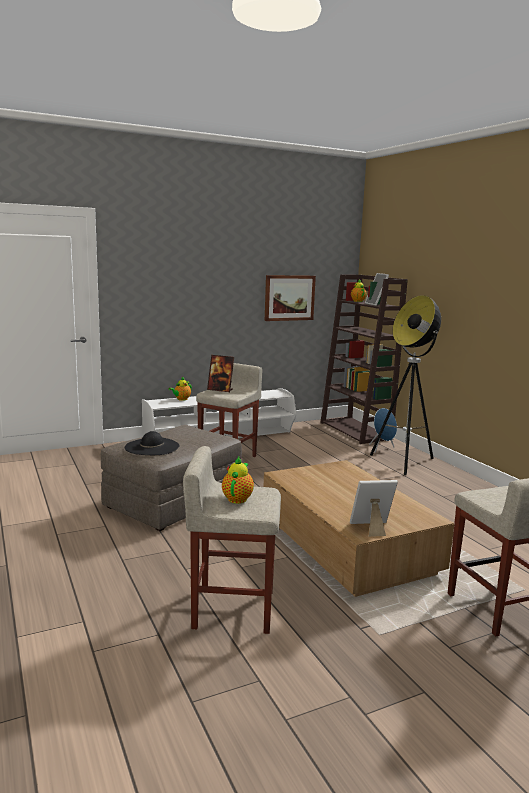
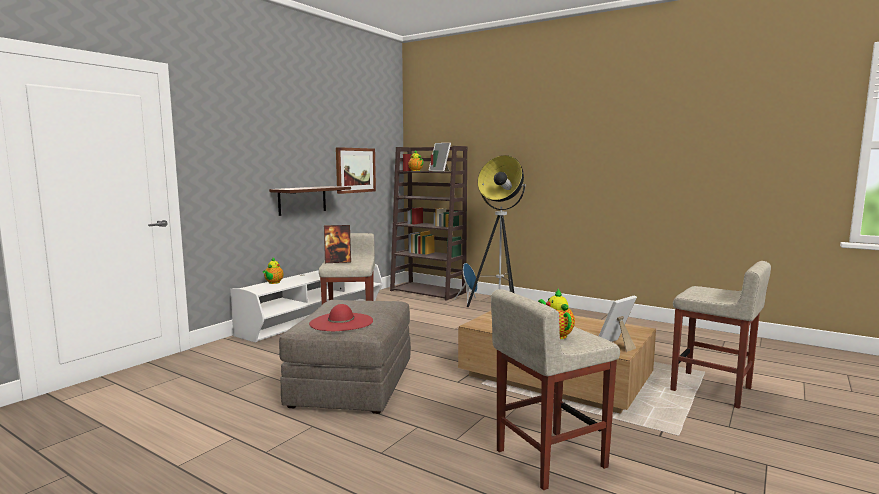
camera: 30 degrees left, 5 degrees down
black hat [125,431,179,455] -> red hat [309,304,373,331]
none -> shelf [269,186,351,216]

